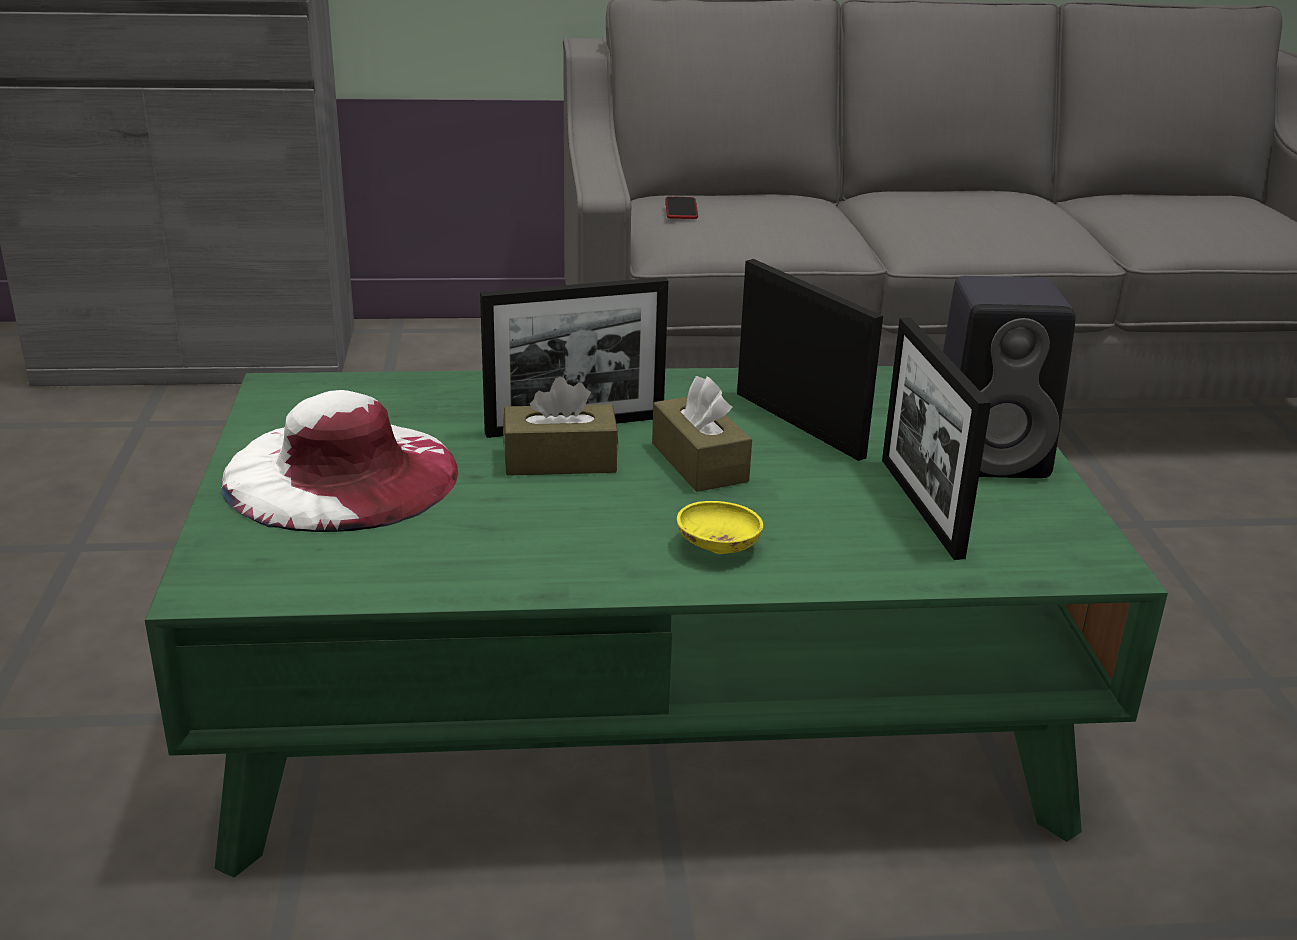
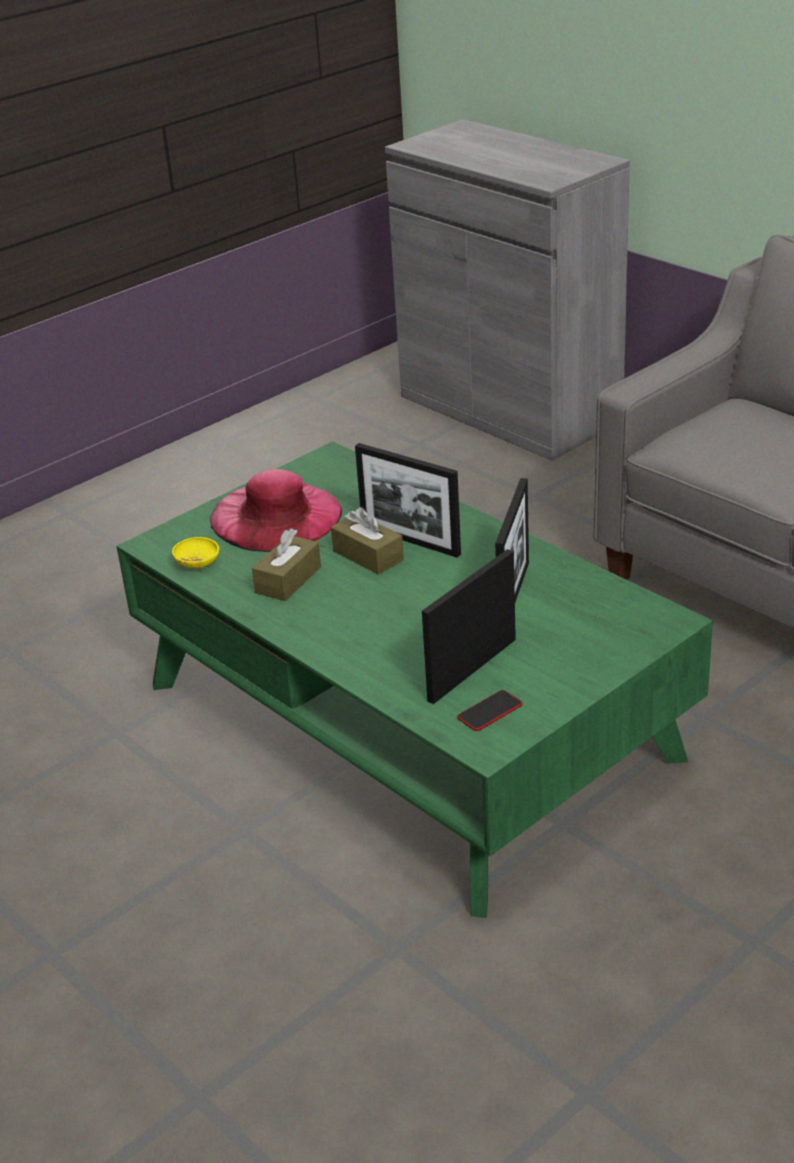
camera: 55 degrees right, 5 degrees up
white hat [221,390,458,532] -> pink hat [210,469,342,552]
brown tissue box [652,376,752,492] -> brown tissue box moved to [252,528,321,601]
phone [665,197,698,219] -> phone moved to [457,690,523,731]
yellow bowl [677,501,763,554] -> yellow bowl moved to [172,537,219,568]
black speaker [943,276,1076,478] -> none

